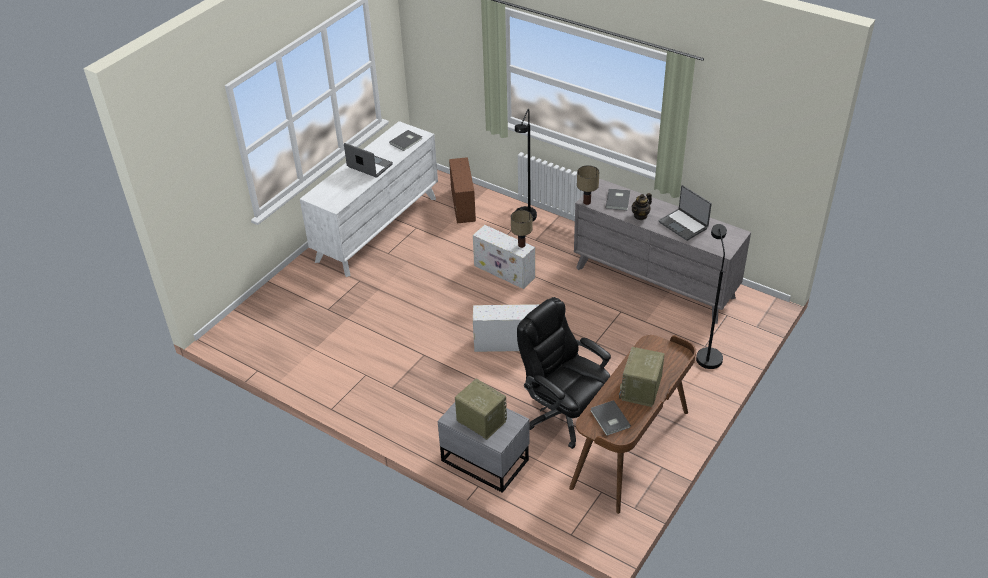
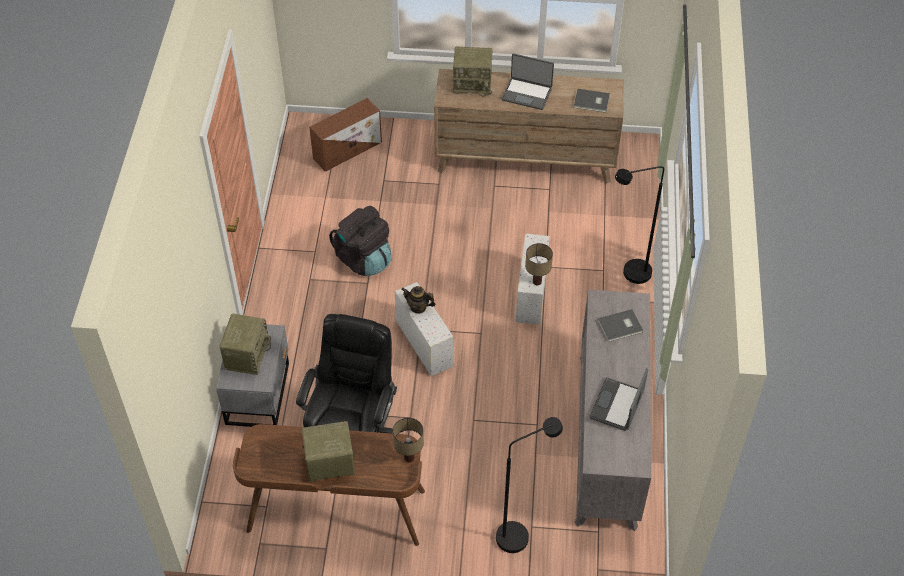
camera: 60 degrees right, 10 degrees up
white dresser [300,121,438,277] -> brown dresser [434,69,624,184]
laptop [344,143,393,178] -> laptop turned 105 degrees clockwise [502,53,554,110]
brown storage box [449,157,476,223] -> brown storage box moved to [309,98,382,172]
table lamp [577,165,599,205] -> table lamp moved to [393,418,424,462]
grey book [590,400,631,436] -> none
teapot [631,193,652,220] -> teapot moved to [401,286,436,314]
none -> black backpack [329,206,391,276]
none -> radio [453,46,492,96]

